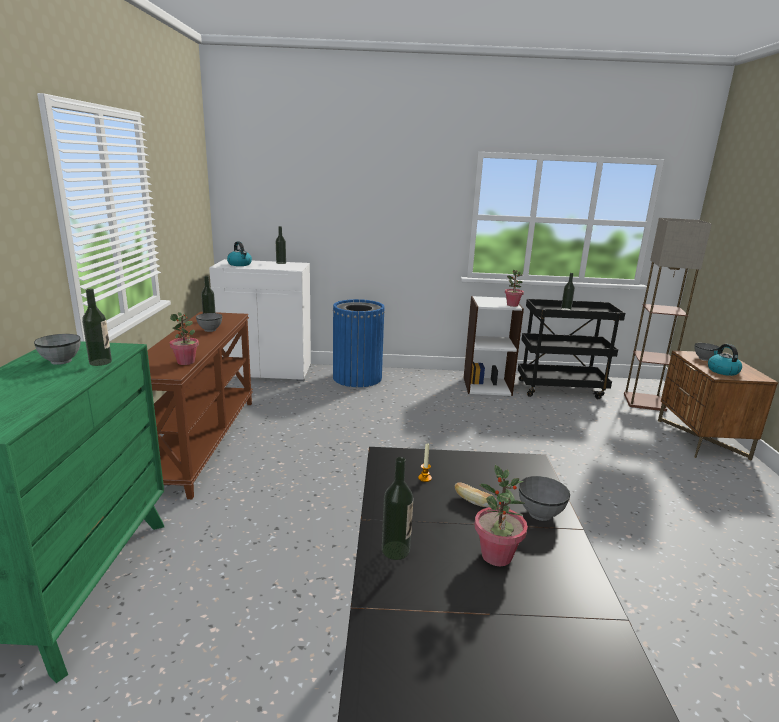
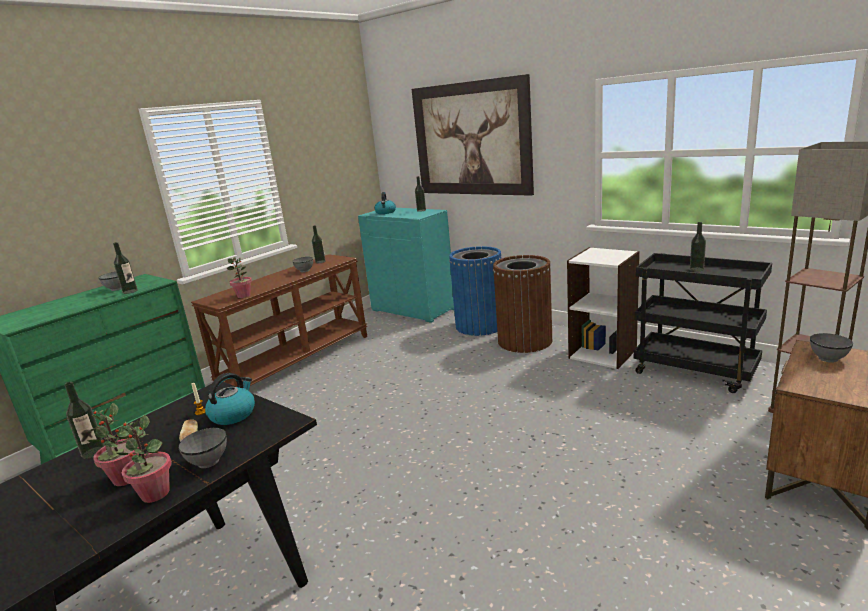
camera: 40 degrees right, 0 degrees up
white cabinet [209,259,311,381] -> turquoise cabinet [358,208,454,323]
potted plant [505,270,524,307] -> potted plant moved to [117,415,172,503]
kettle [708,344,742,376] -> kettle moved to [205,373,255,425]
none -> picture [412,74,534,196]
none -> brown trash can [493,255,552,353]

